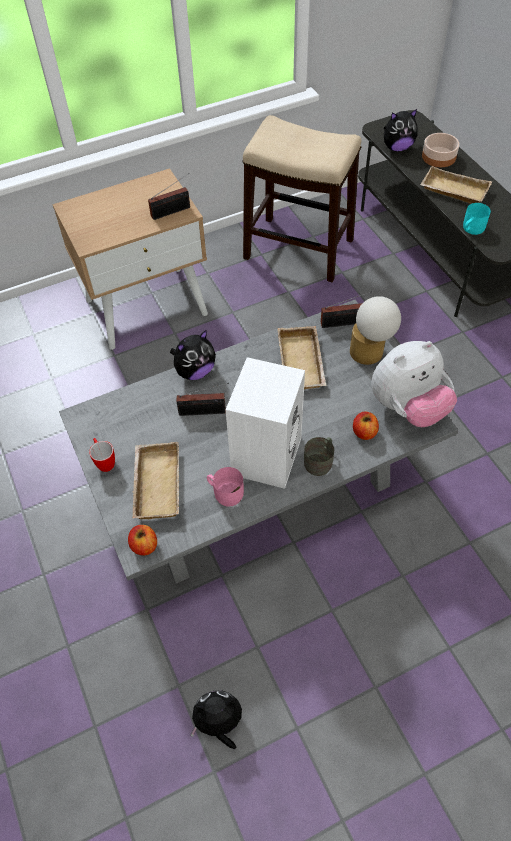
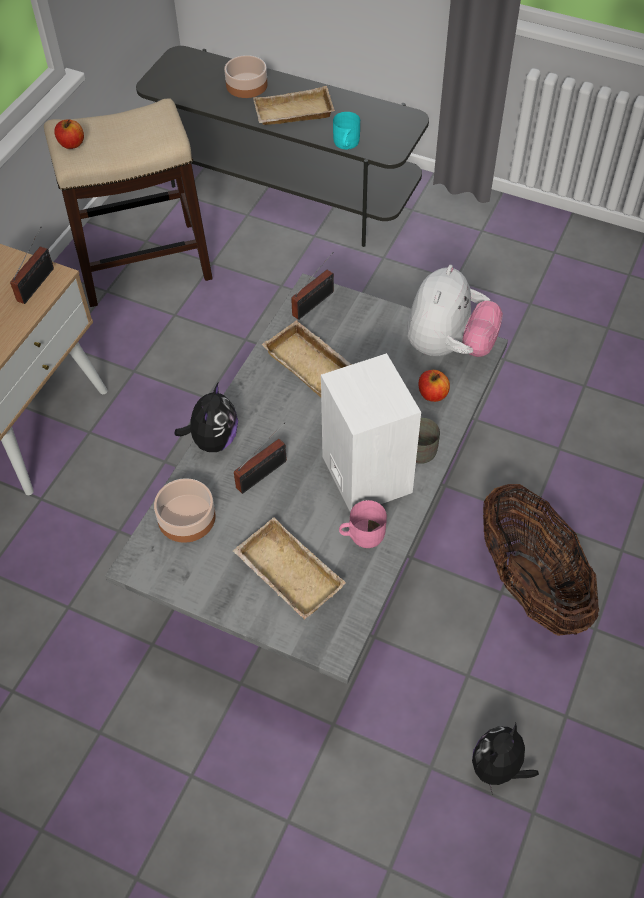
camera: 40 degrees left, 0 degrees up
mug [89,438,115,472] -> none
apple [128,525,157,556] -> apple moved to [54,119,84,149]
table lamp [350,296,401,365] -> none
plush toy [384,109,417,152] -> none
none -> bowl [154,478,216,543]
none -> basket [483,484,599,636]

